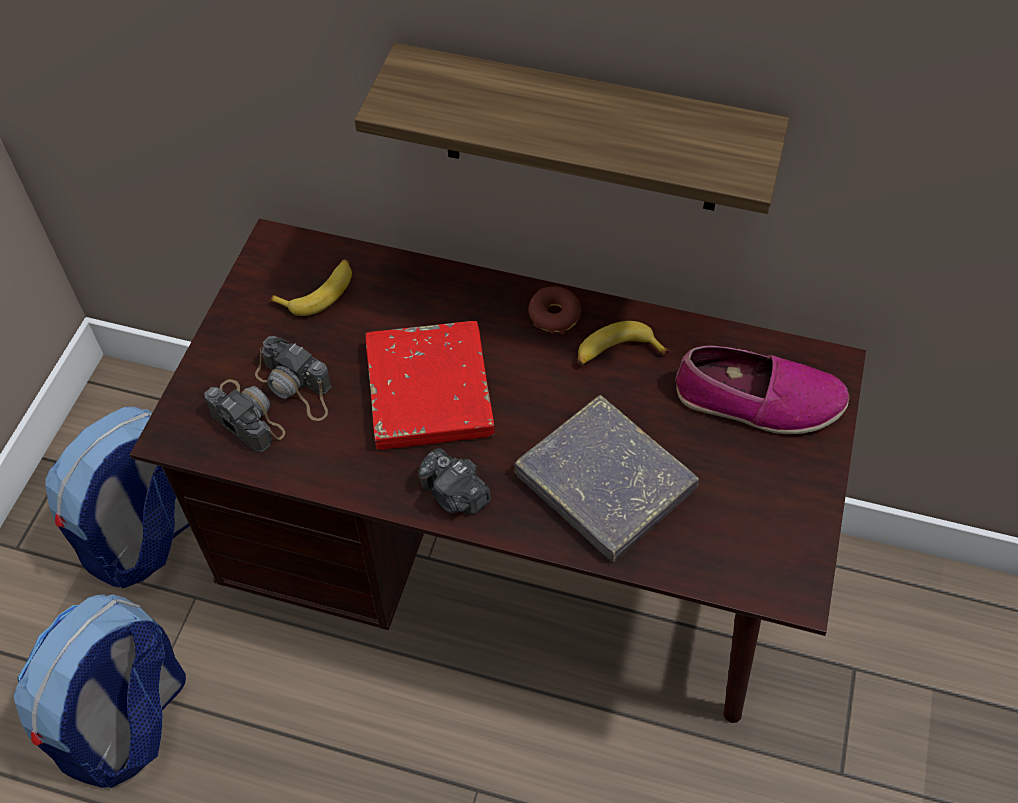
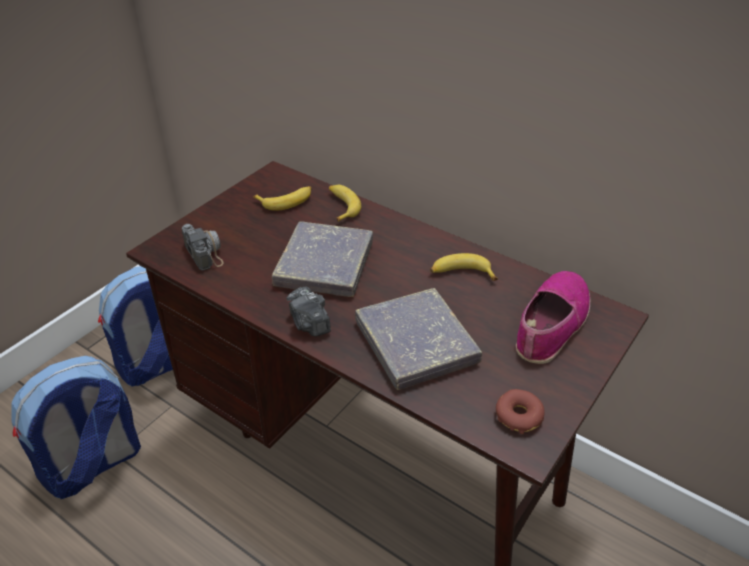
camera: 20 degrees right, 15 degrees down
camera [255,336,332,421] -> none
shelf [355,43,789,214] -> none
red book [365,321,495,450] -> grey book [272,221,373,297]
donut [528,287,581,334] -> donut moved to [496,389,545,434]
shoe [675,345,849,434] -> shoe turned 90 degrees counterclockwise [516,271,590,364]
none -> banana [329,185,361,222]

